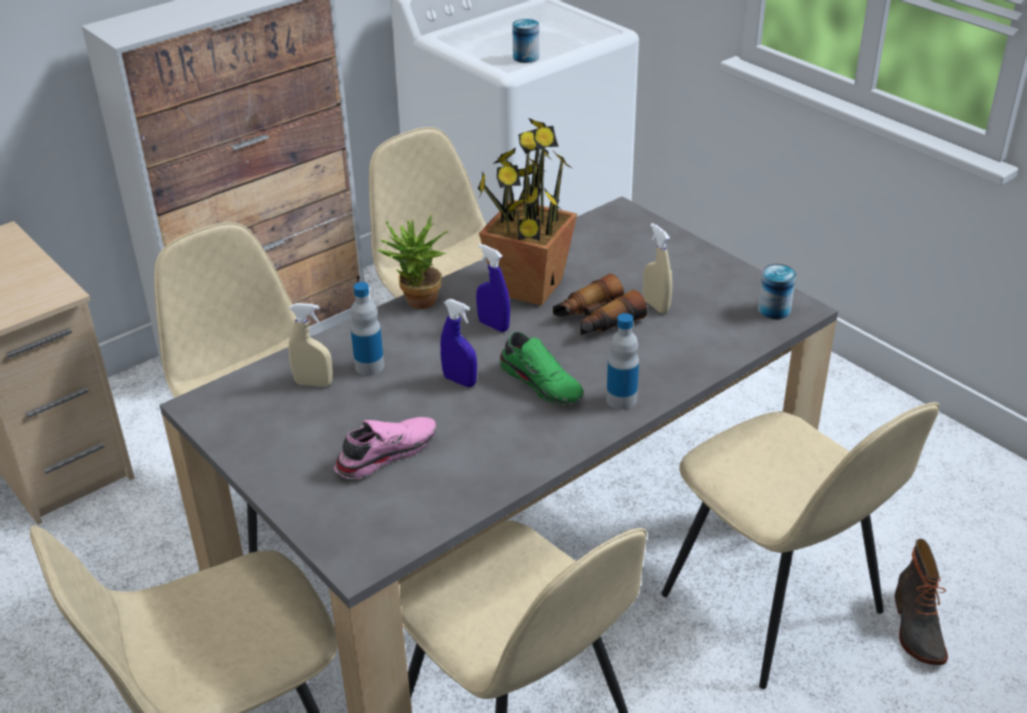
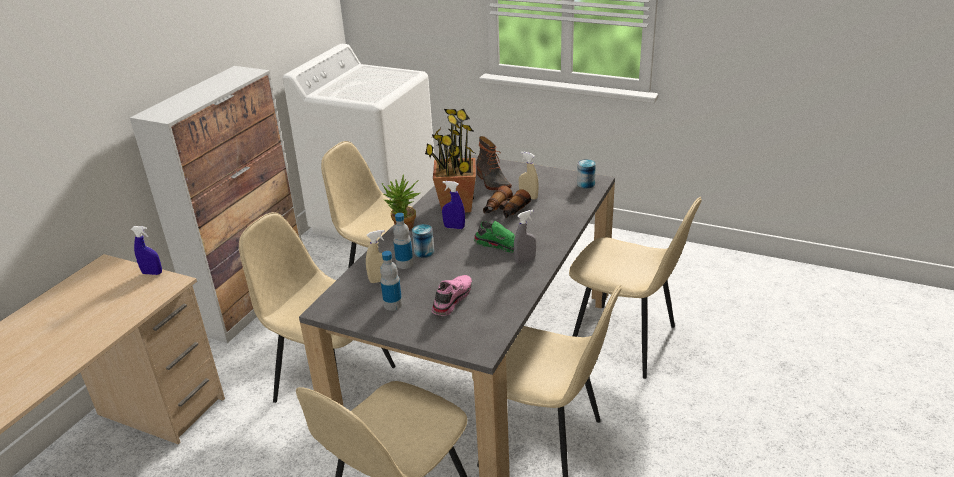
camera: 25 degrees left, 5 degrees down
blue spray bottle [440,299,477,387] -> blue spray bottle moved to [131,226,162,275]
can [512,19,539,63] -> can moved to [412,224,434,258]
bottle [606,313,639,410] -> bottle moved to [380,251,402,311]
boot [895,539,948,665] -> boot moved to [476,136,512,190]
none -> grey spray bottle [514,210,536,264]

